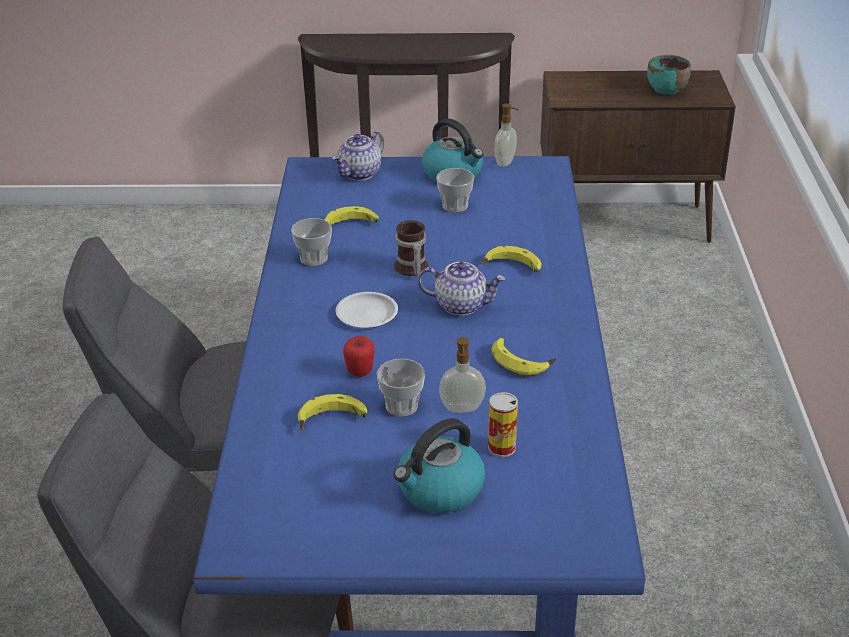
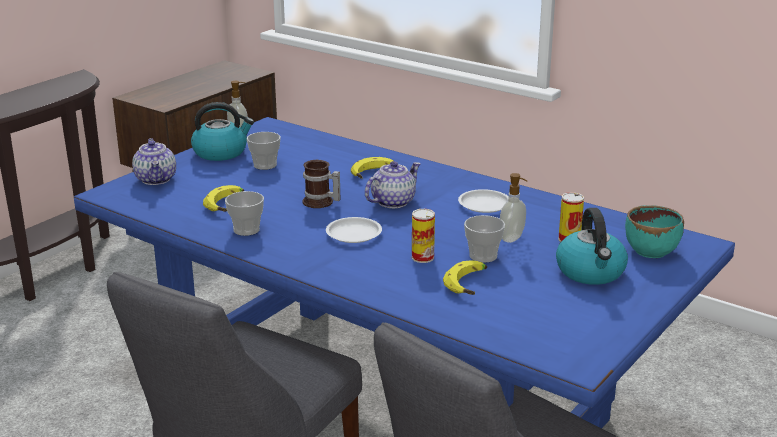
camera: 55 degrees left, 10 degrees down
apple [343,336,374,377] -> can [412,209,435,263]
banana [492,338,556,376] -> white plate [458,189,508,213]
turquoise bowl [647,55,691,95] -> turquoise bowl moved to [625,205,684,258]

